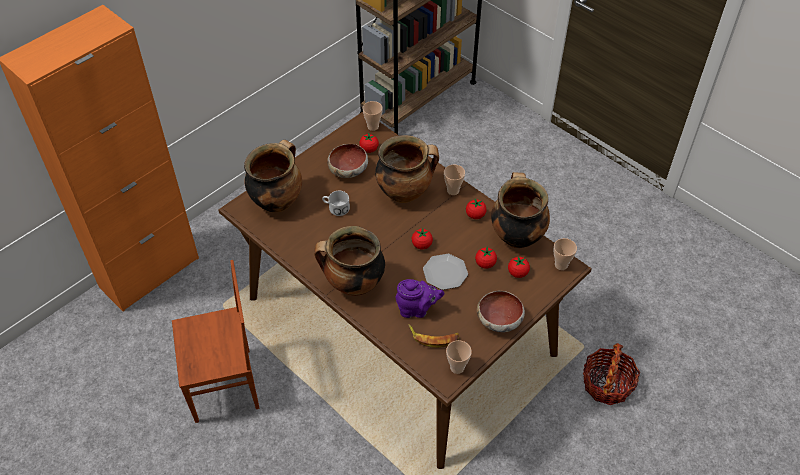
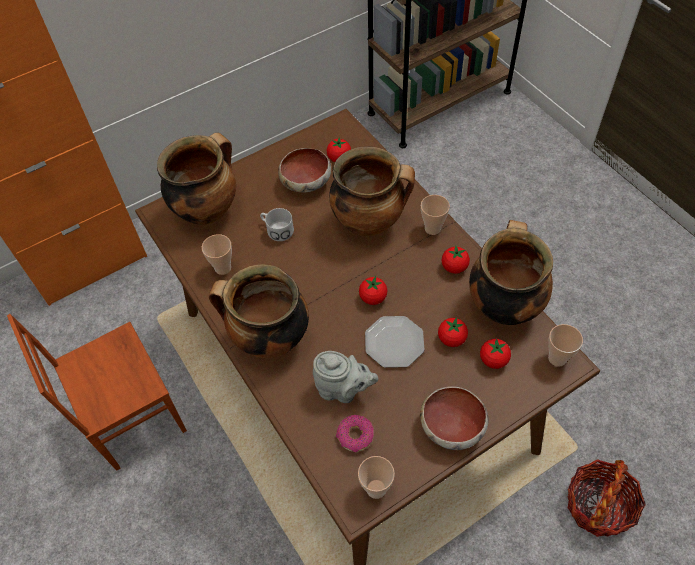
camera: 15 degrees right, 5 degrees up
brown chair [172,260,260,423] -> brown chair turned 150 degrees clockwise [7,314,187,471]
cup [362,101,383,131] -> cup moved to [202,234,232,275]
purple teapot [396,279,445,318] -> grey teapot [313,351,379,403]
banana [408,324,459,348] -> donut [336,415,374,452]

